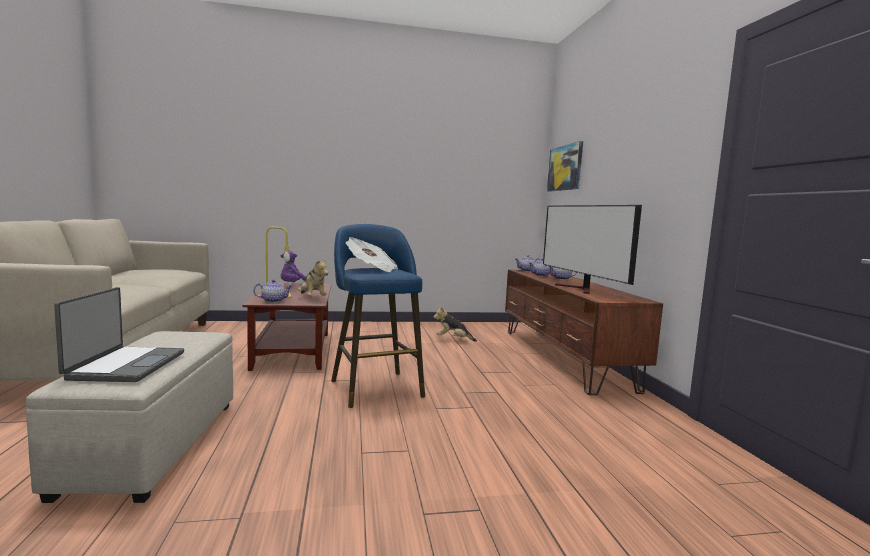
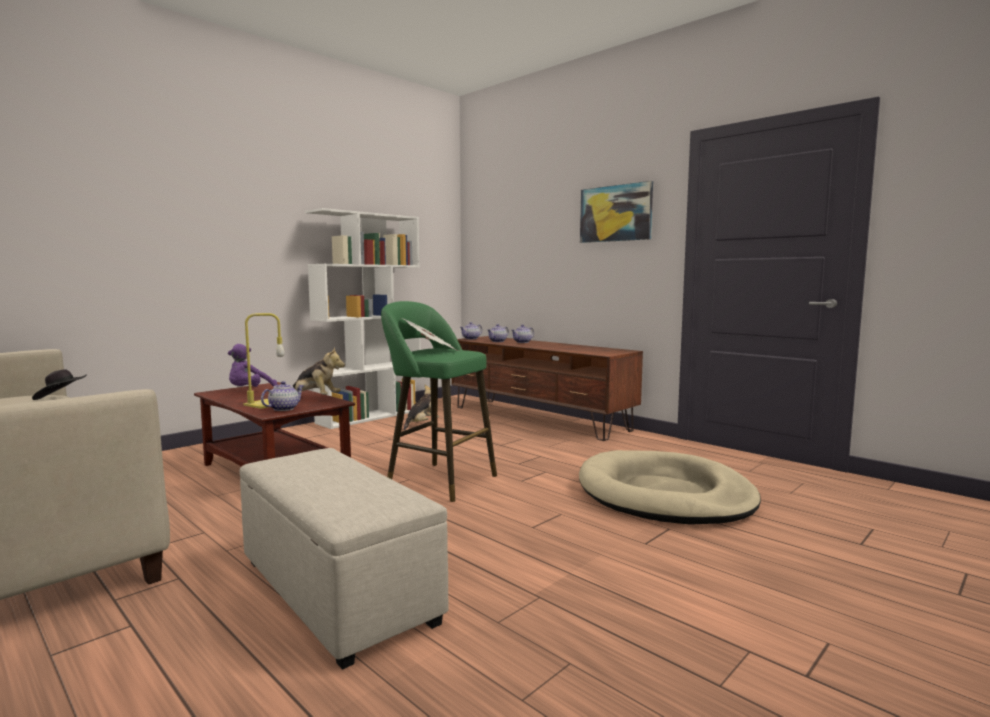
camera: 35 degrees left, 0 degrees up
laptop [54,287,184,382] -> none
blue stool [331,224,425,408] -> green stool [381,301,497,502]
plush toy [433,306,477,342] -> plush toy turned 150 degrees clockwise [404,385,439,430]
television [543,205,642,294] -> none
picture [547,141,583,192] -> picture moved to [580,181,653,243]
none -> black hat [32,369,87,400]
none -> white bookcase [305,208,421,429]
none -> beige dog bed [579,450,761,525]

